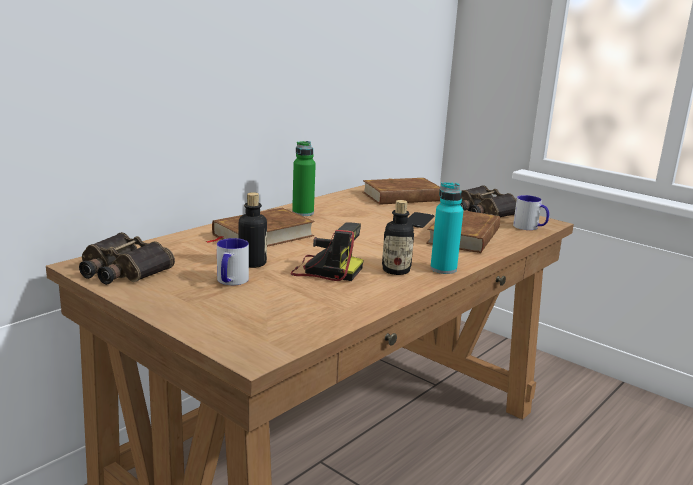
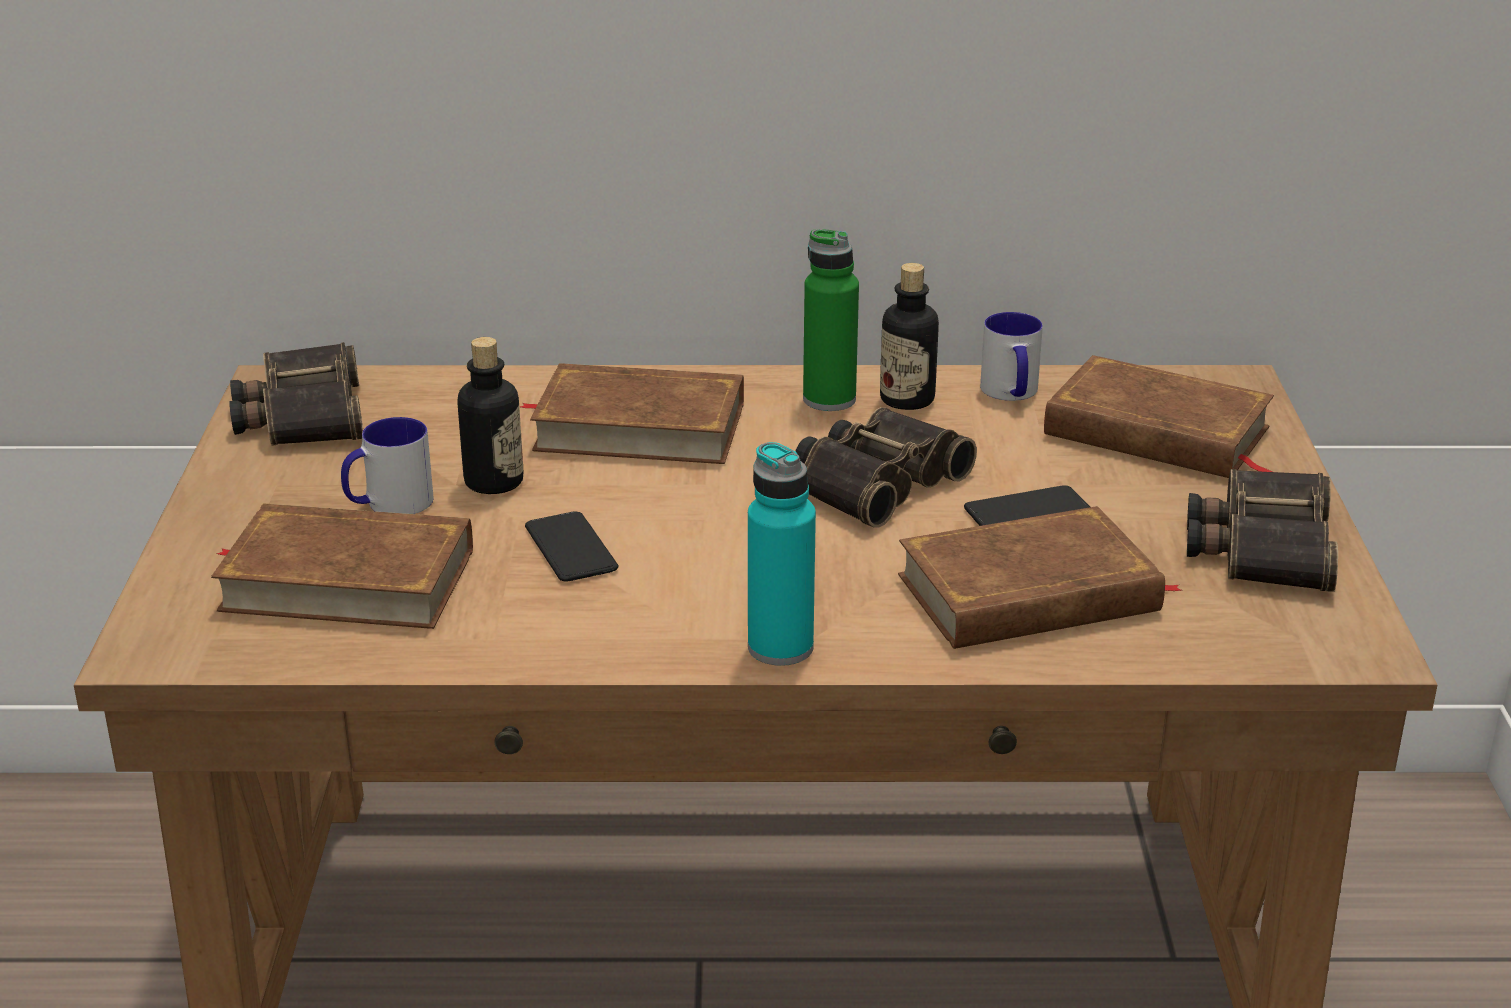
camera: 50 degrees right, 10 degrees up
camera [291,222,364,281] -> phone [525,512,618,581]
bottle [382,200,414,275] -> bottle moved to [880,263,939,410]
mug [513,195,549,230] -> mug moved to [980,312,1043,401]
none -> brown book [211,504,473,629]
none -> binoculars [795,407,977,528]

